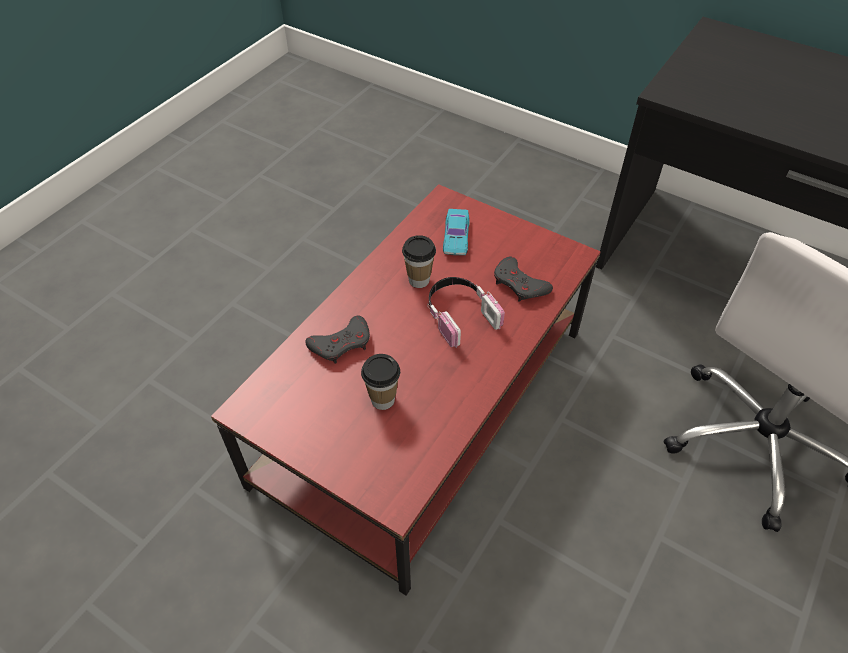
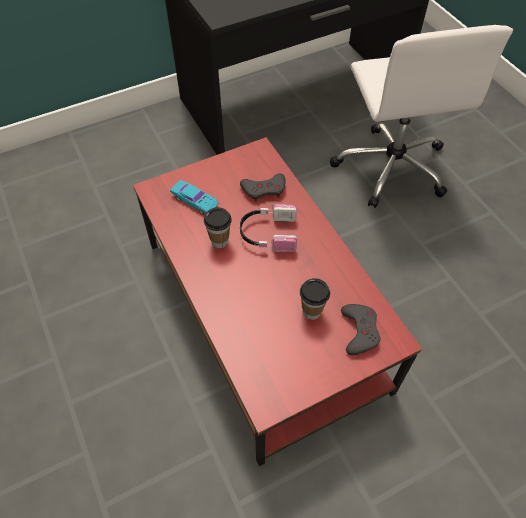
camera: 60 degrees left, 5 degrees up
grey game controller [305,316,370,364] -> grey game controller moved to [341,304,381,355]

